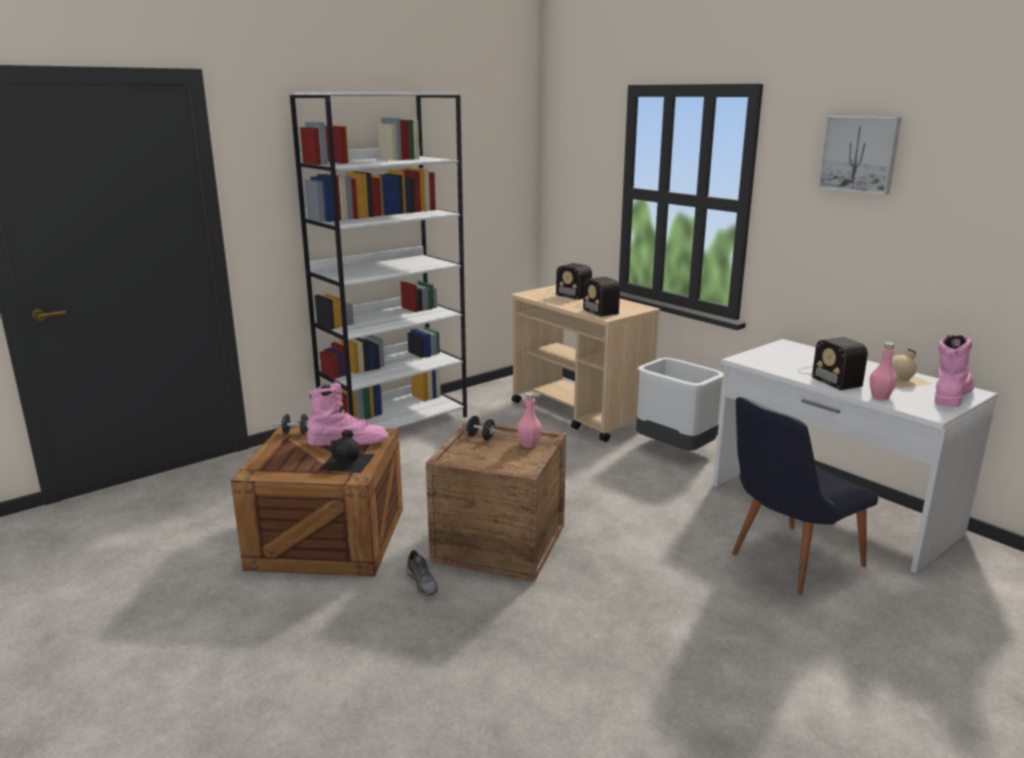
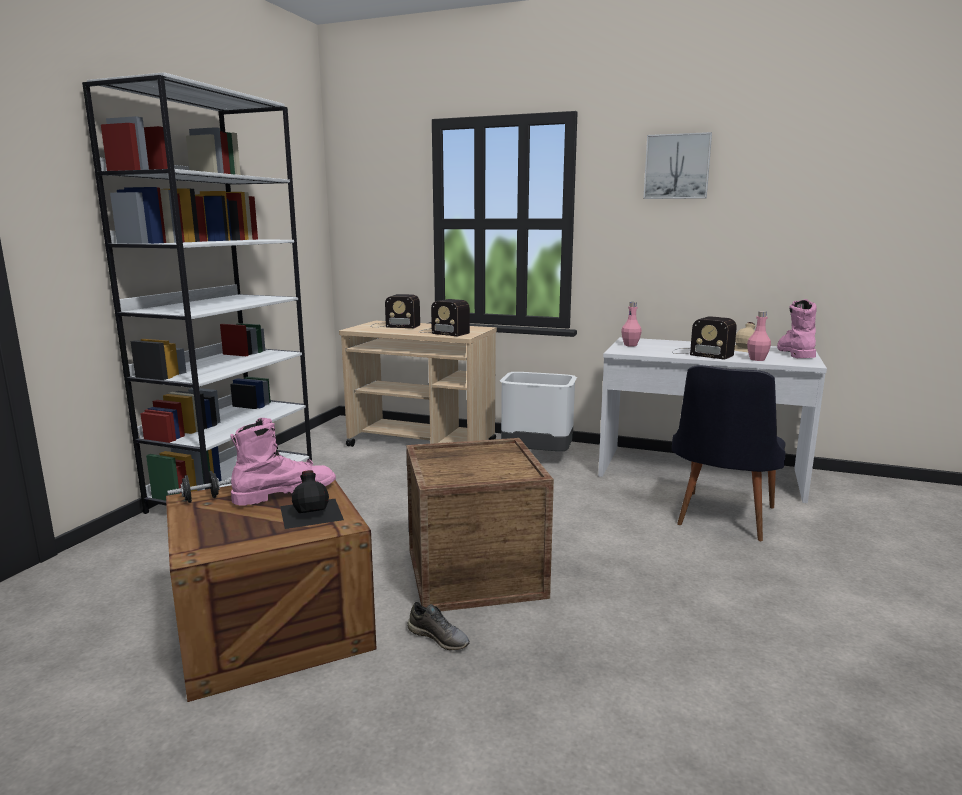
camera: 30 degrees left, 5 degrees down
black dumbbell [461,416,502,440] -> none
pink bottle [517,392,542,448] -> pink bottle moved to [621,302,642,347]

